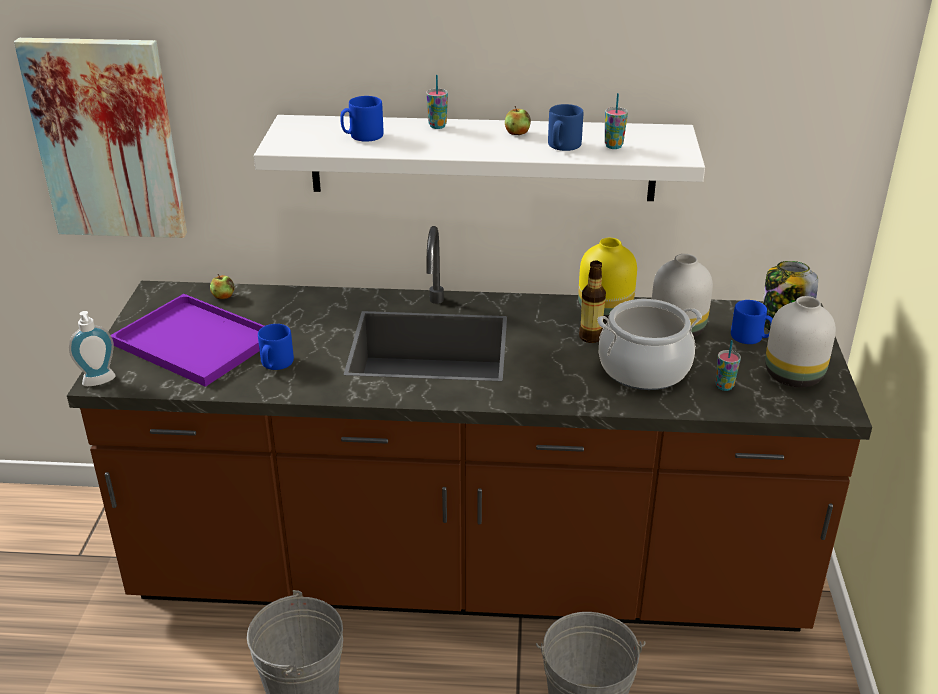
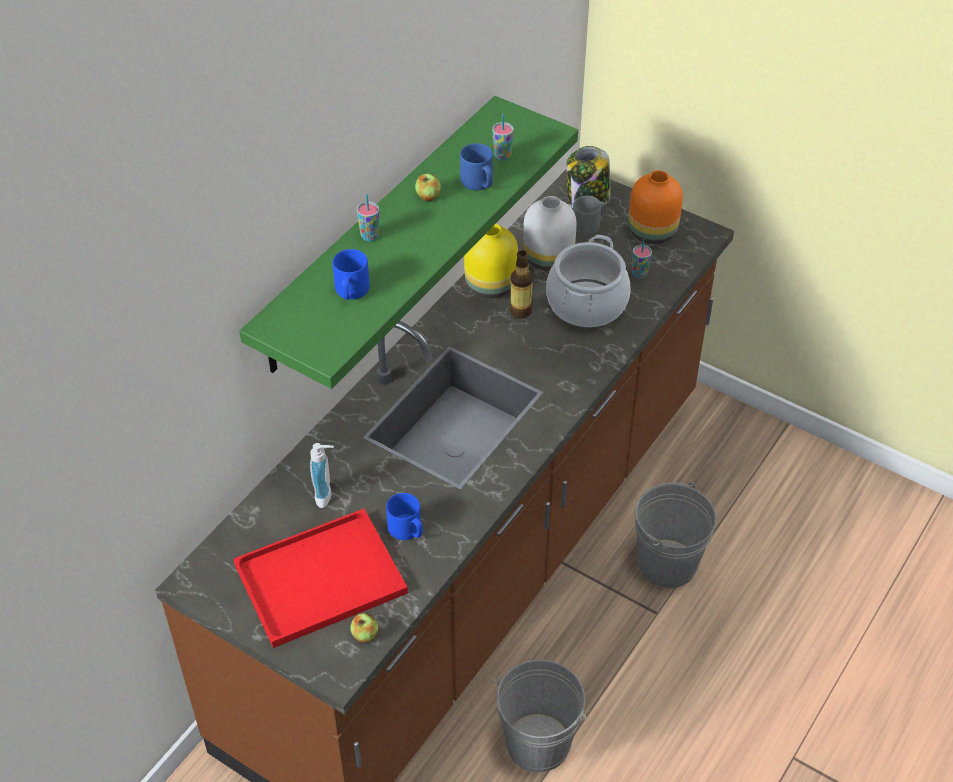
camera: 60 degrees left, 15 degrees up
picture [14,38,187,238] -> none
soap dispenser [69,311,116,386] -> soap dispenser moved to [310,443,334,508]
purple tray [111,294,264,387] -> red tray [234,509,408,648]
apple [210,274,234,299] -> apple moved to [350,613,378,643]
white shelf [254,115,705,201] -> green shelf [239,96,578,389]
blue mug [731,300,773,344] -> grey mug [573,196,606,236]
white vase [765,296,836,387] -> orange vase [628,170,683,244]

